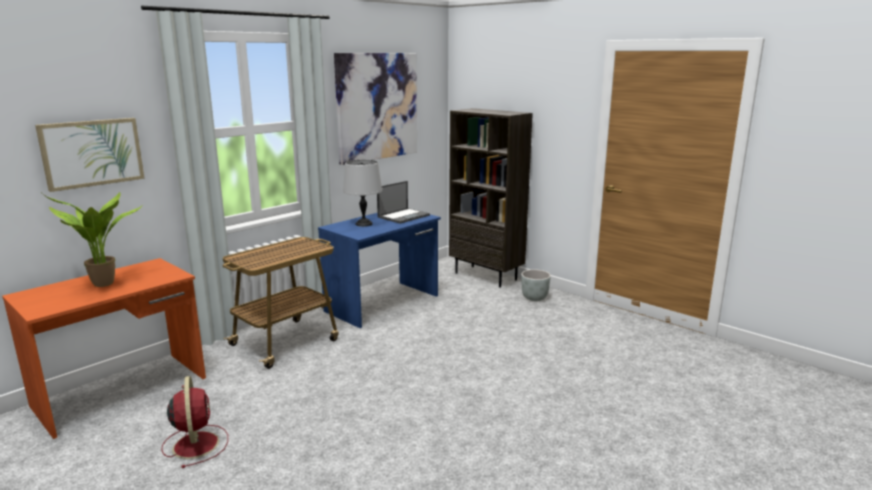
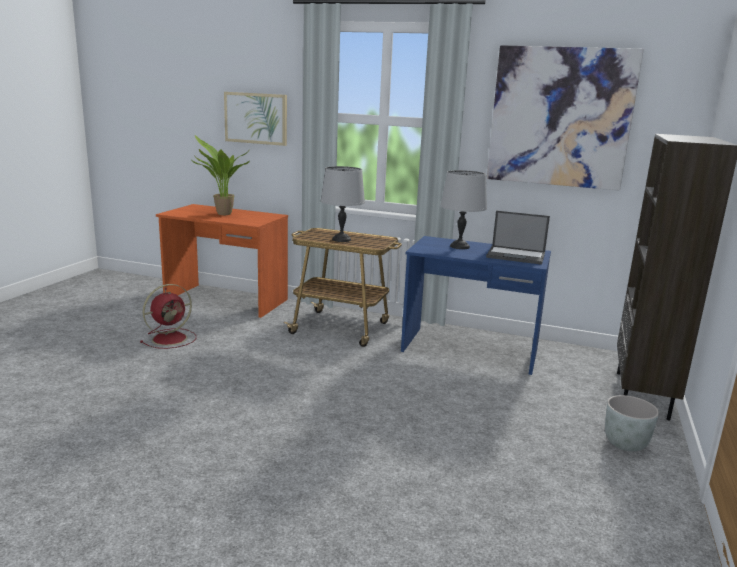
camera: 65 degrees right, 0 degrees up
none -> grey table lamp [321,166,365,242]

